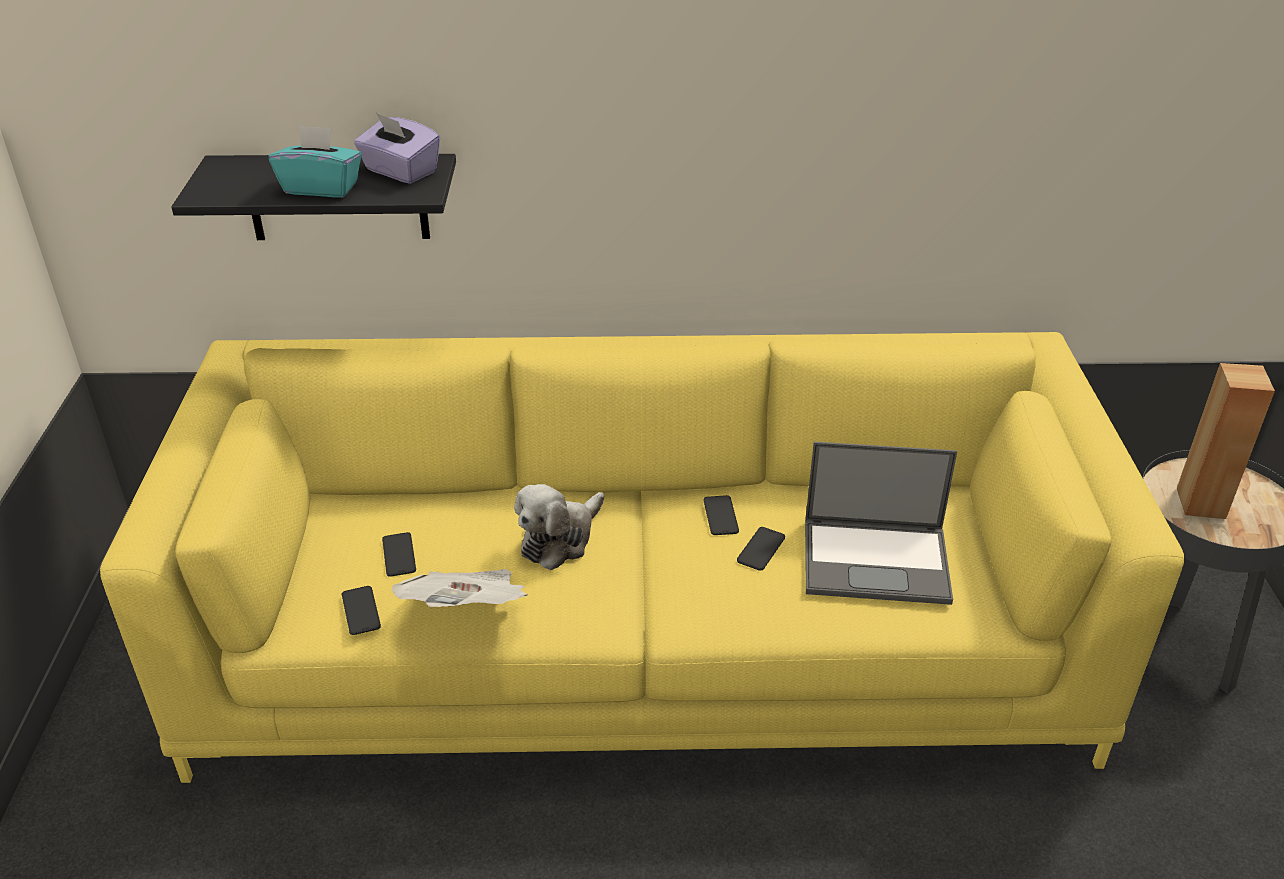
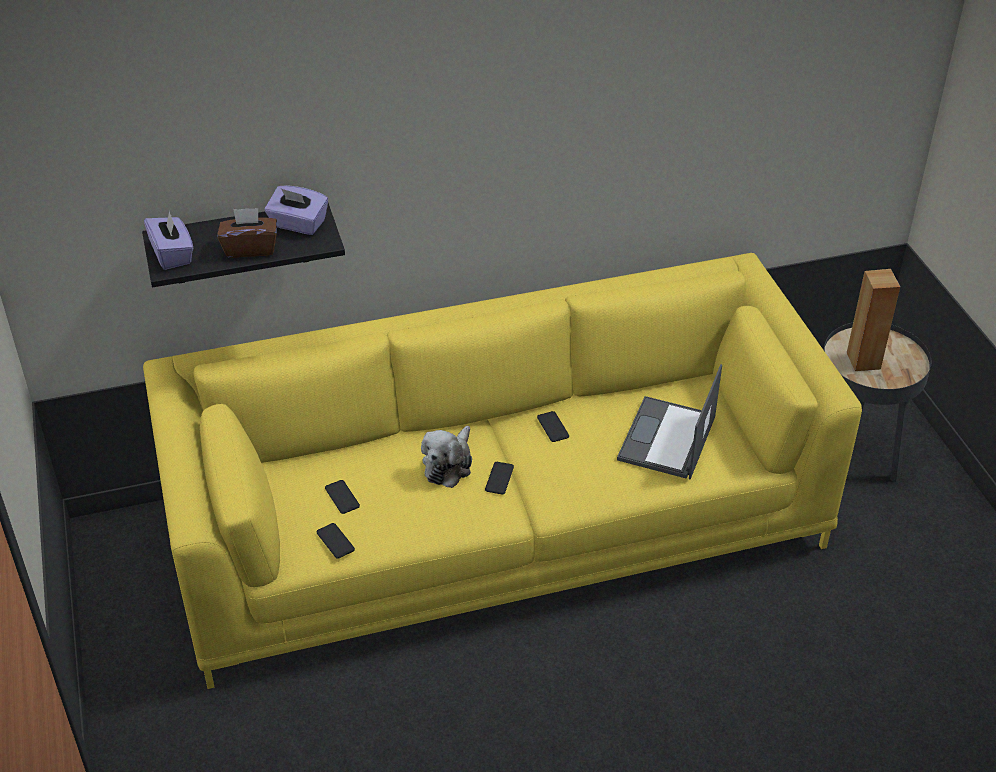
camera: 15 degrees left, 5 degrees up
turquoise tissue box [268,125,362,197] -> brown tissue box [217,208,277,258]
newspaper [392,569,527,607] -> none
phone [737,527,785,571] -> phone moved to [485,462,514,495]
laptop [805,442,957,605] -> laptop turned 120 degrees clockwise [617,364,722,479]
none -> purple tissue box [144,211,194,270]

